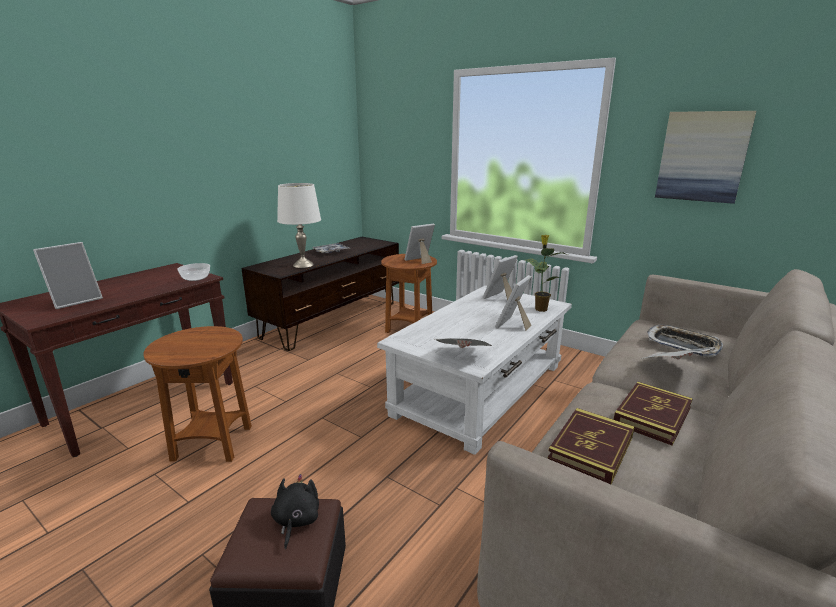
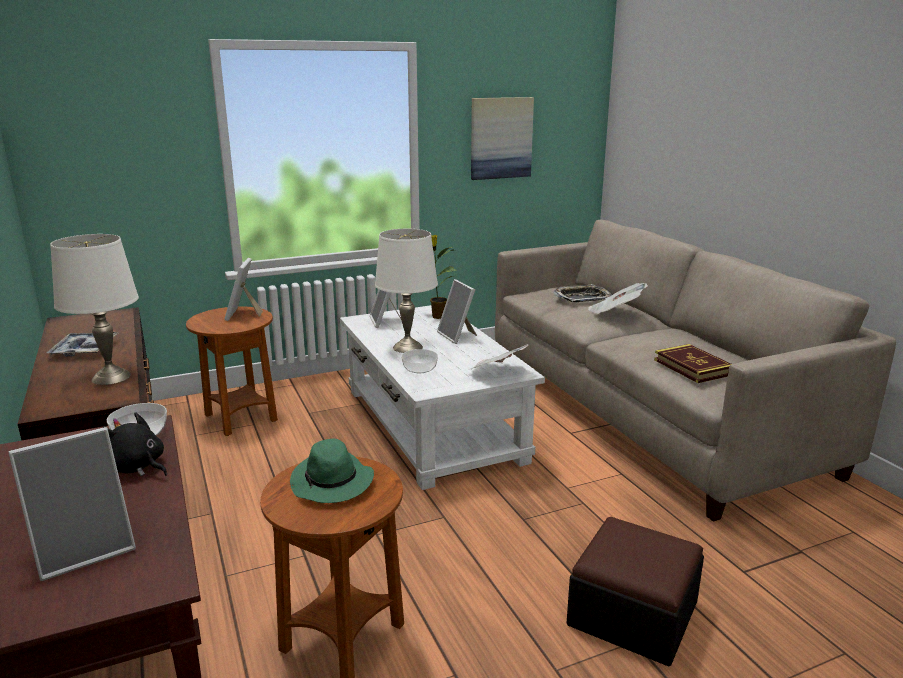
camera: 60 degrees left, 0 degrees up
picture frame [33,242,103,309] -> picture frame turned 75 degrees clockwise [8,427,136,581]
black plush toy [271,474,319,549] -> black plush toy moved to [103,412,167,476]
book [613,382,693,446] -> none
none -> green hat [290,439,374,503]
none -> white table lamp [375,229,438,353]
none -> bowl [401,349,438,373]

